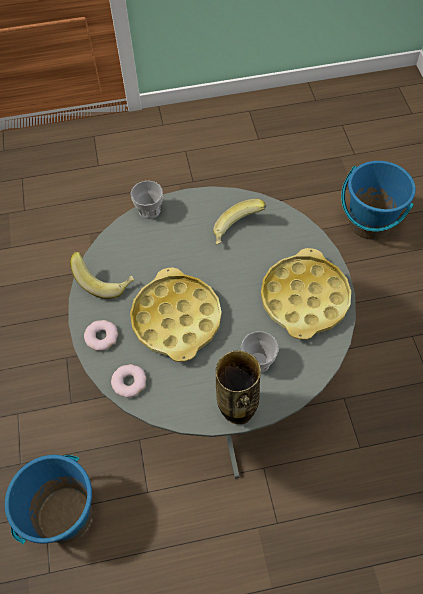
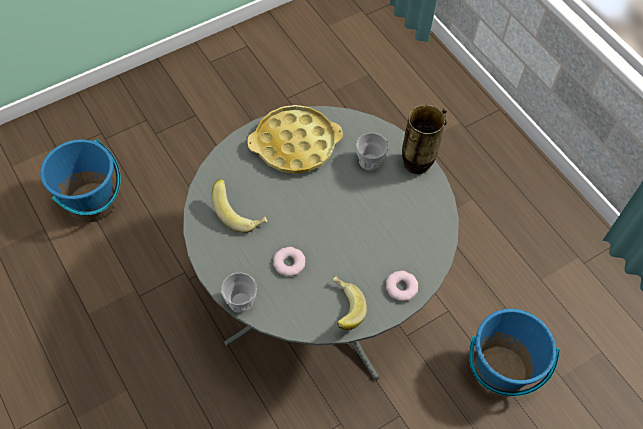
camera: 115 degrees left, 0 degrees up
donut [111,364,147,398] -> donut moved to [273,247,305,276]
yellow tray [130,267,222,362] -> none

